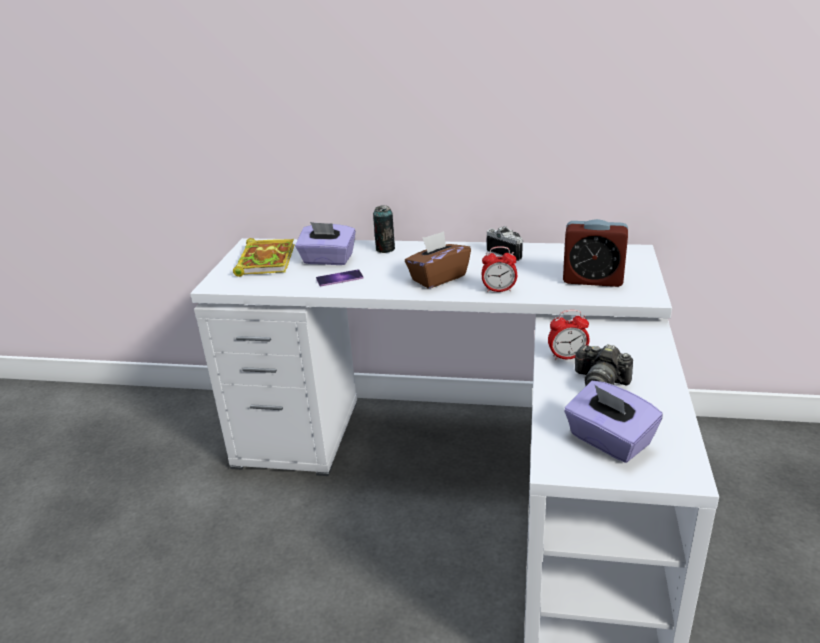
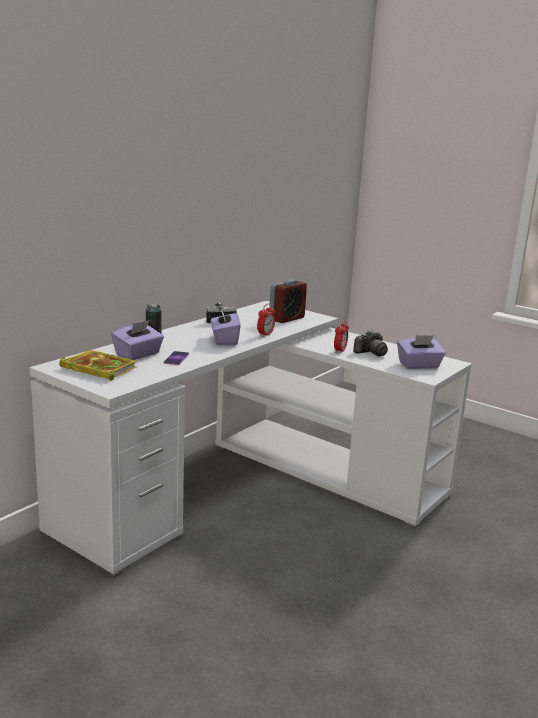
camera: 65 degrees left, 10 degrees down
brown tissue box [405,231,471,289] -> purple tissue box [211,306,240,345]

